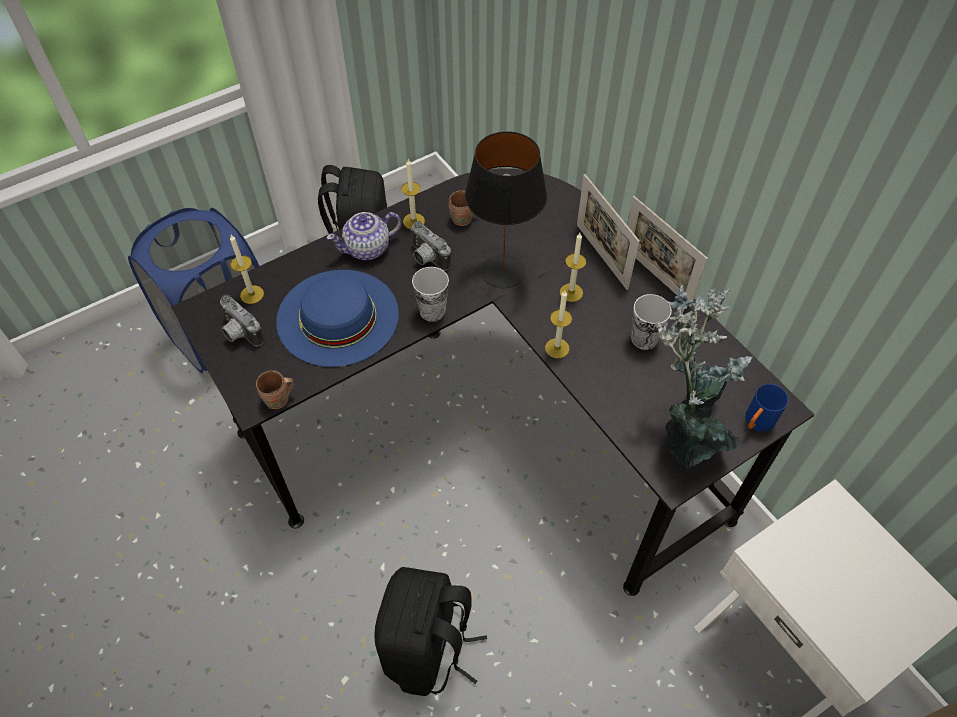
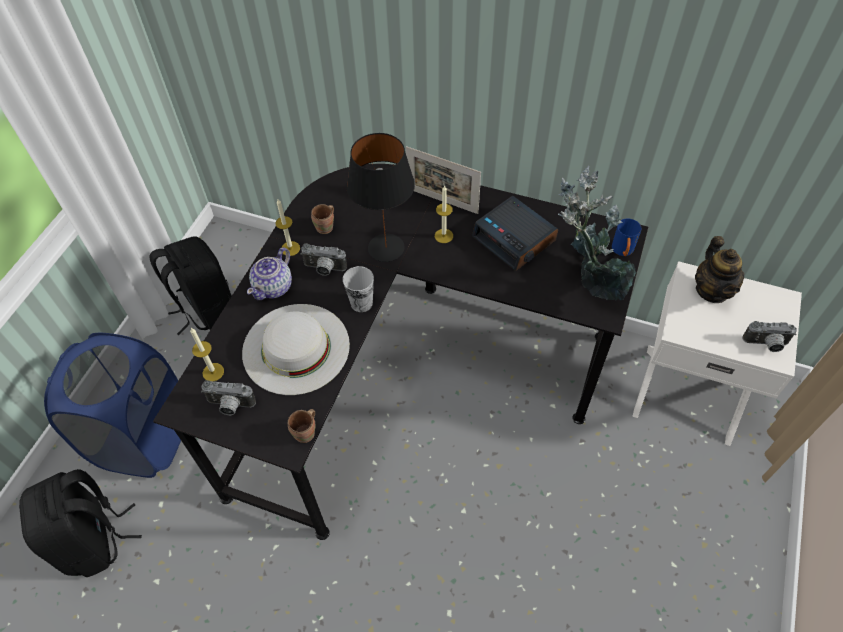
camera: 35 degrees left, 0 degrees up
blue hat [276,270,399,367] -> white hat [242,304,350,395]
black backpack [374,567,487,696] -> black backpack moved to [19,469,142,577]
candle [545,291,572,358] -> none
picture frame [627,196,708,307] -> none
cup [631,294,672,350] -> alarm clock [472,196,559,271]
none -> teapot [695,236,744,303]
none -> camera [742,321,797,352]

